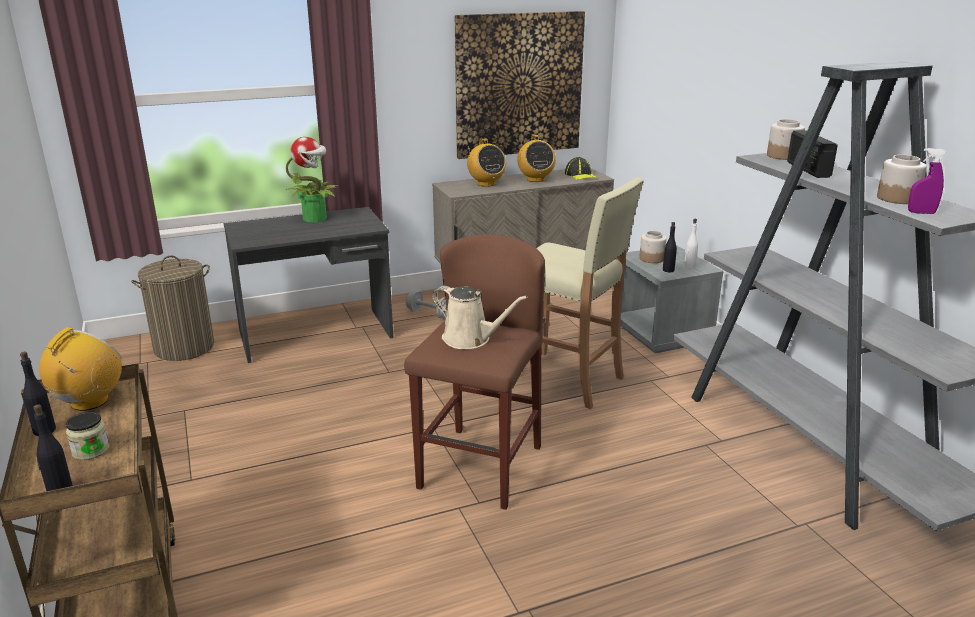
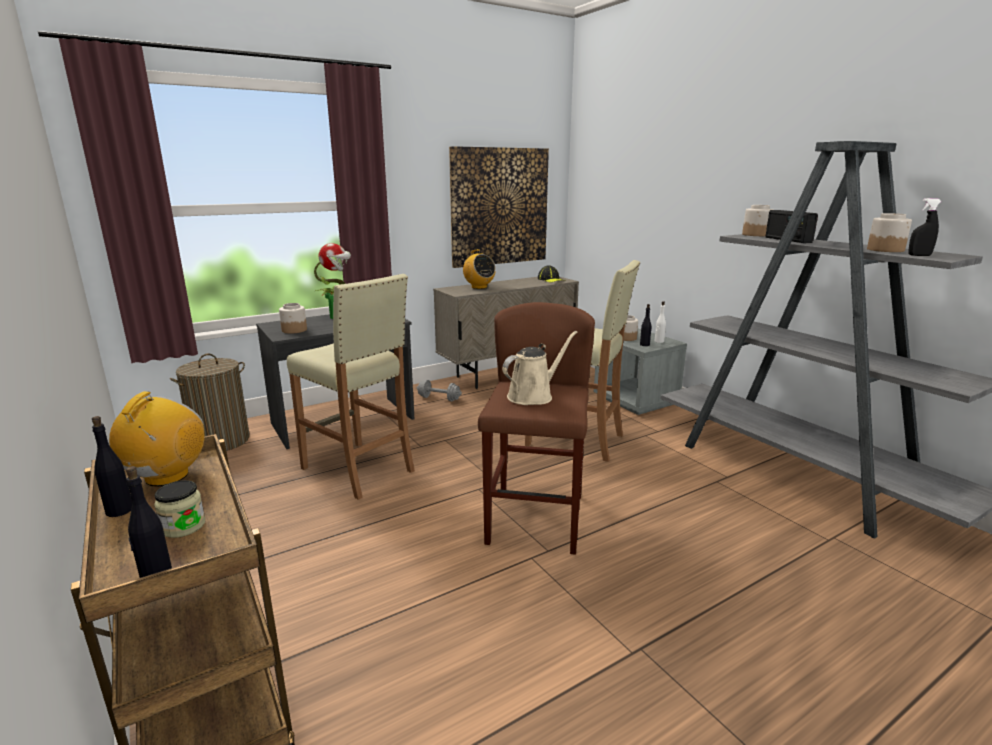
camera: 10 degrees left, 5 degrees down
beige watering can [432,286,528,349] -> beige watering can turned 60 degrees counterclockwise [502,331,577,405]
radio [517,135,556,182] -> none
purple spray bottle [908,148,946,214] -> black spray bottle [908,198,942,256]
none -> jar [279,303,307,334]
none -> beige stool [287,274,415,500]

